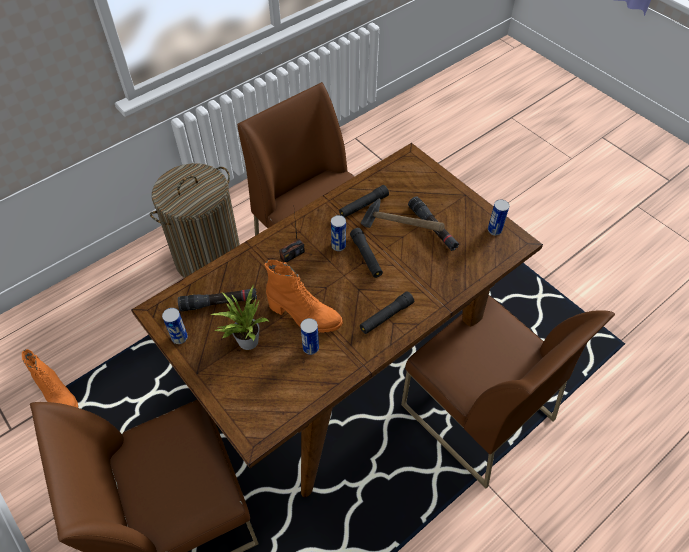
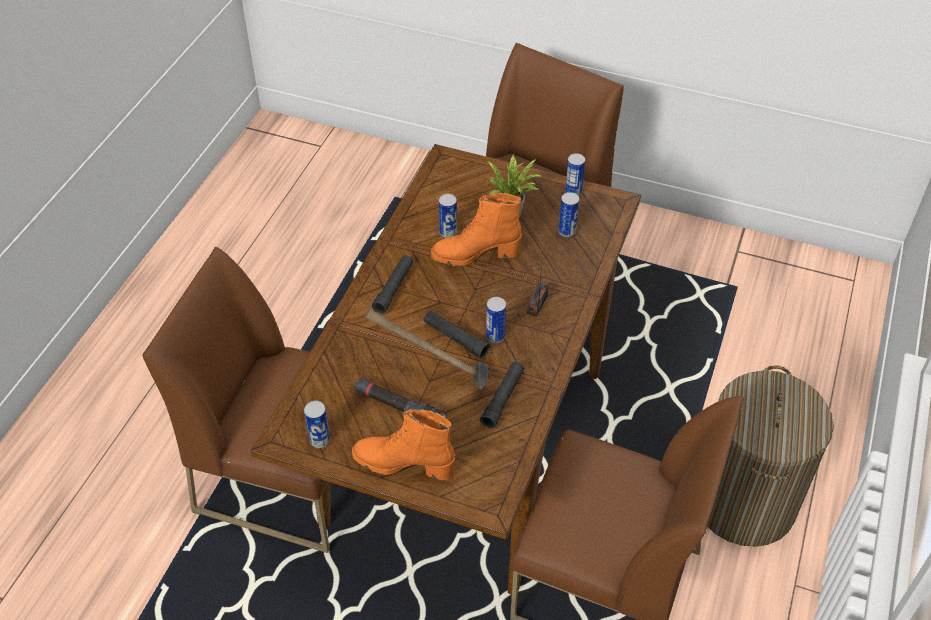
camera: 150 degrees right, 5 degrees down
orange boot [22,349,78,408] -> orange boot moved to [352,409,455,481]
black flashlight [178,288,257,311] -> can [559,192,579,237]

